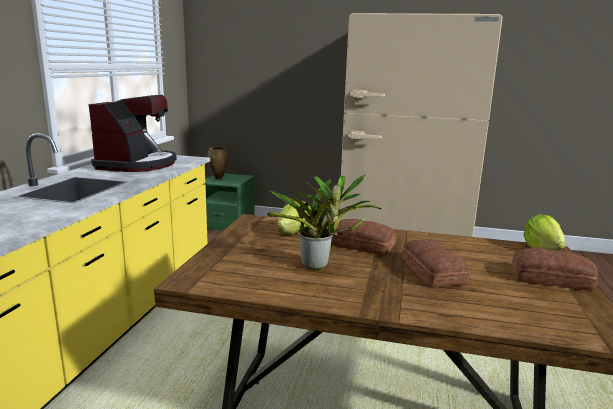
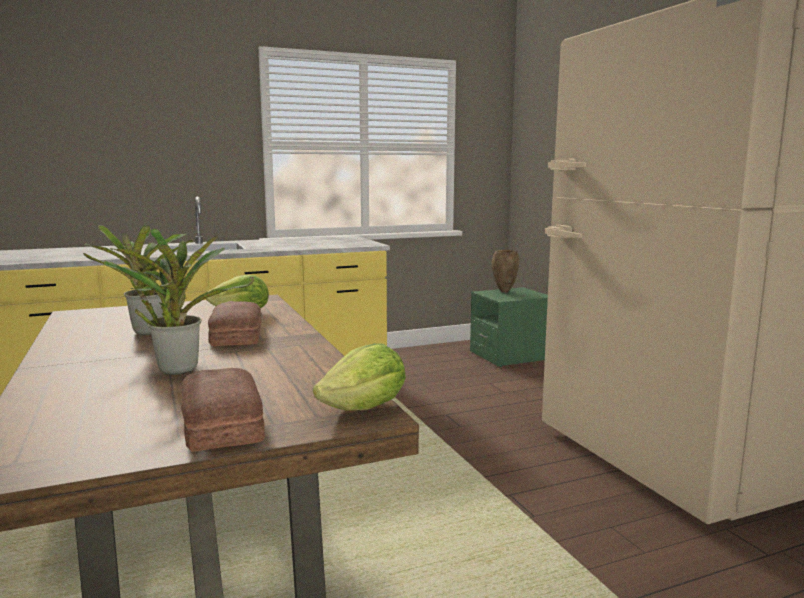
camera: 55 degrees right, 5 degrees down
coffee machine [89,95,177,172] -> none
bread [402,239,469,287] -> potted plant [104,228,254,375]

